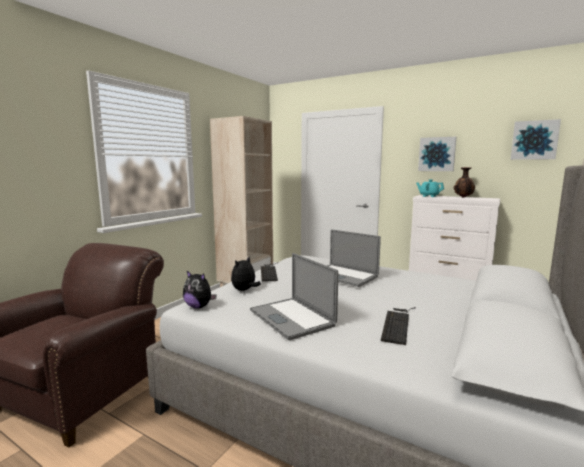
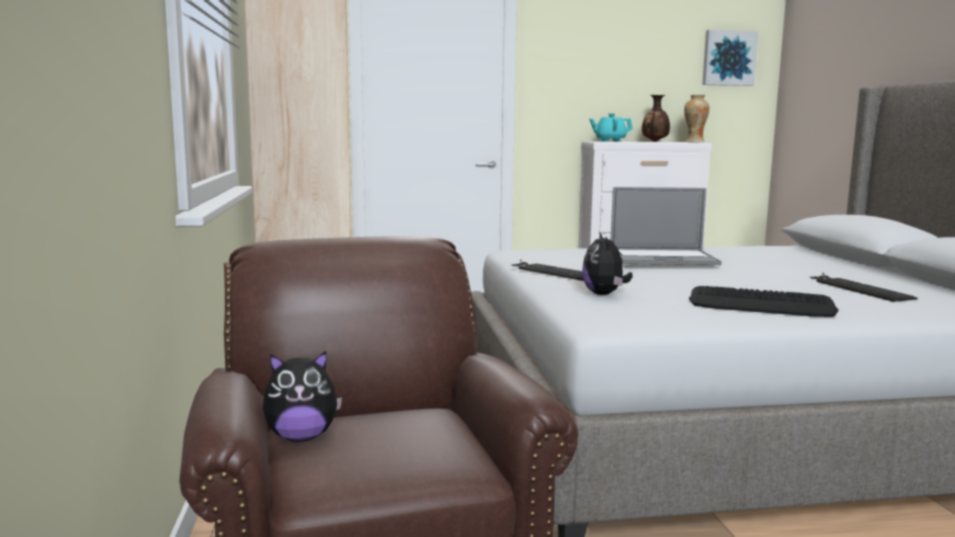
camera: 40 degrees left, 0 degrees up
plush toy [183,271,216,309] -> plush toy moved to [263,351,342,442]
laptop [250,253,338,340] -> keyboard [689,286,839,317]
picture [418,137,456,171] -> none
none -> vase [684,95,710,142]

